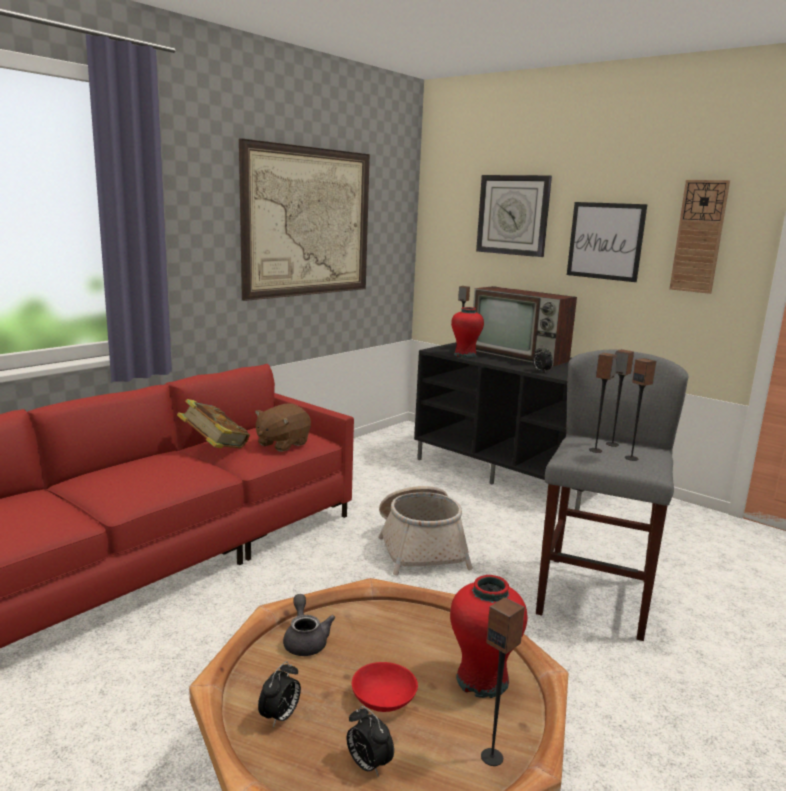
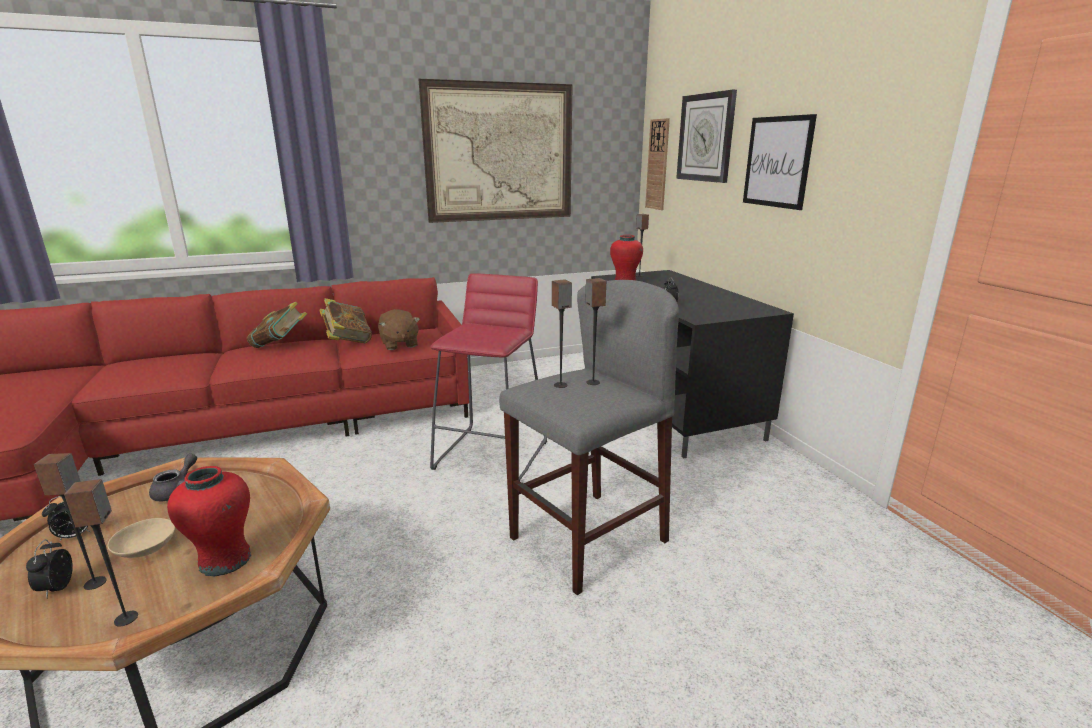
camera: 30 degrees right, 5 degrees up
brown plush toy [255,404,311,452] -> brown plush toy turned 90 degrees counterclockwise [378,309,420,350]
red bowl [352,662,418,712] -> beige bowl [107,518,175,558]
basket [378,486,473,576] -> red stool [430,273,547,481]
television [473,286,577,367] -> none
speaker [625,358,656,461] -> speaker moved to [34,453,107,590]
wall clock [670,180,730,294] -> wall clock moved to [645,118,670,210]
none -> book [247,302,307,348]

